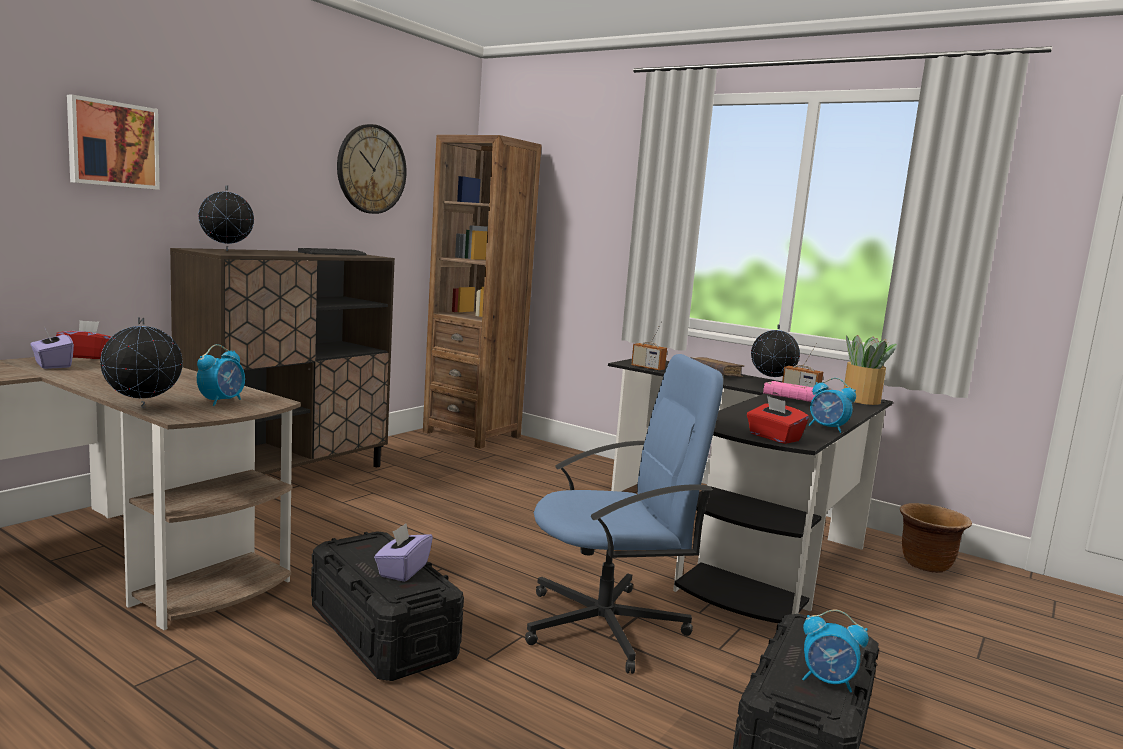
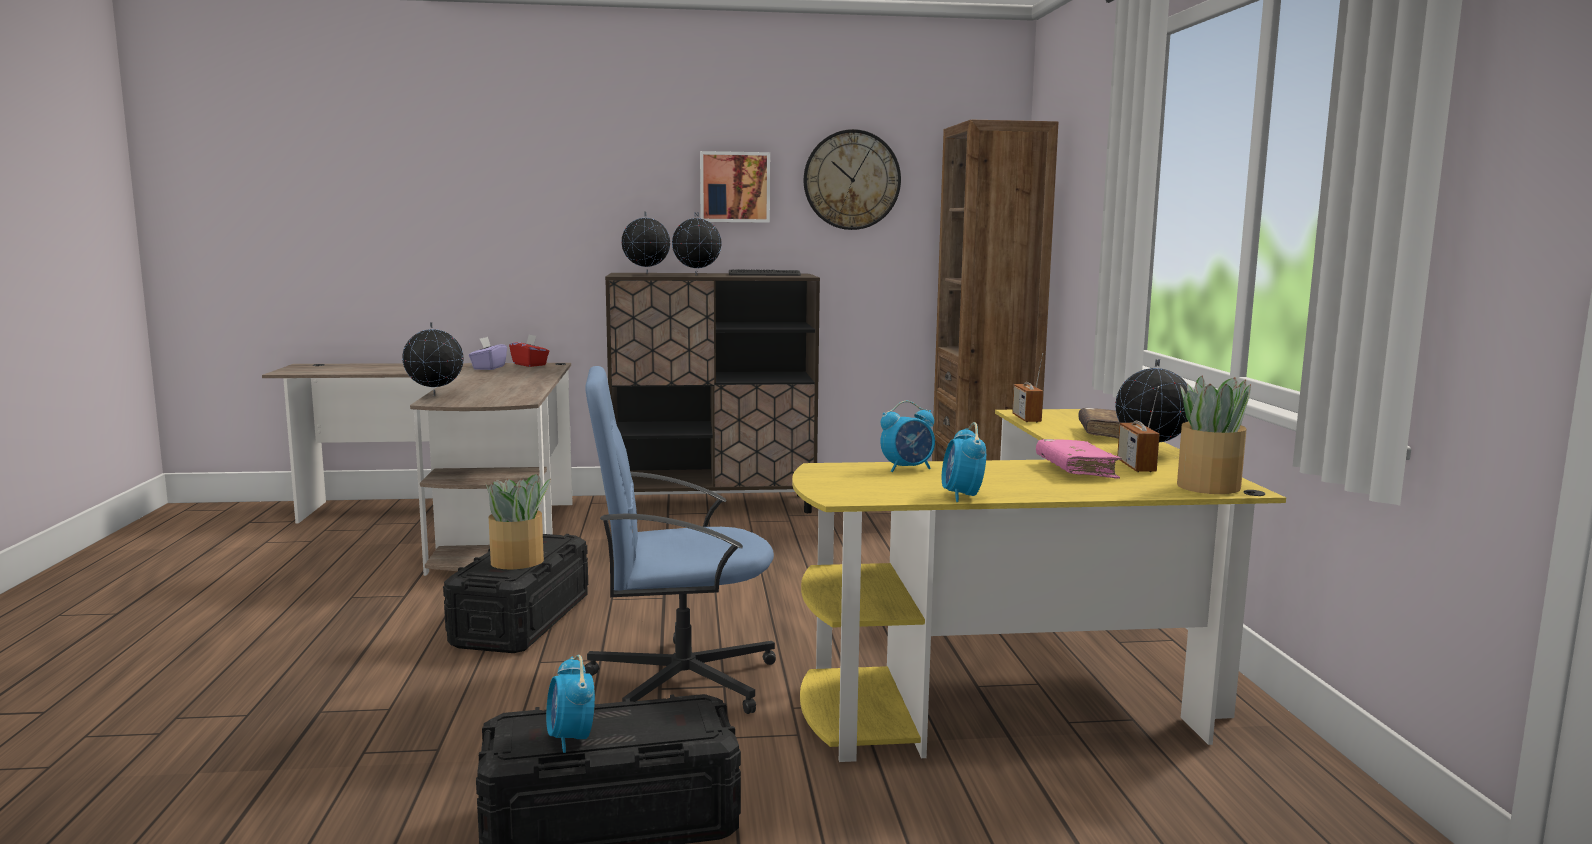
camera: 50 degrees right, 0 degrees up
picture [67,94,160,190] -> picture moved to [700,151,770,223]
alarm clock [197,344,245,406] -> alarm clock moved to [880,401,935,472]
purple tissue box [374,523,433,582] -> potted plant [485,474,551,569]
blue office chair [525,354,723,674] -> blue office chair turned 135 degrees clockwise [584,366,776,714]
black desk [608,359,893,623] -> yellow desk [792,409,1286,762]
red tissue box [747,396,809,444] -> none
brown planter [900,503,972,573] -> none
none -> globe [672,212,722,276]

